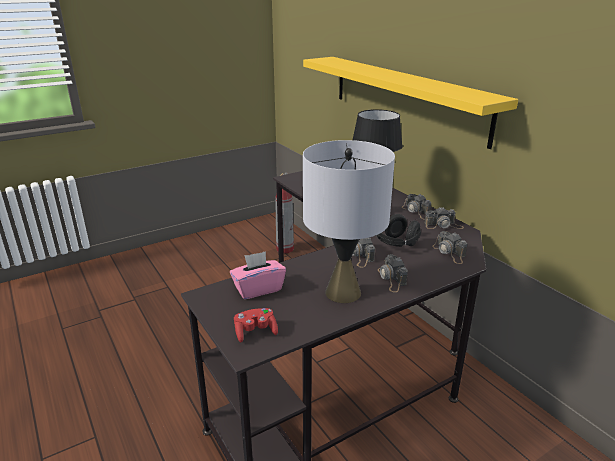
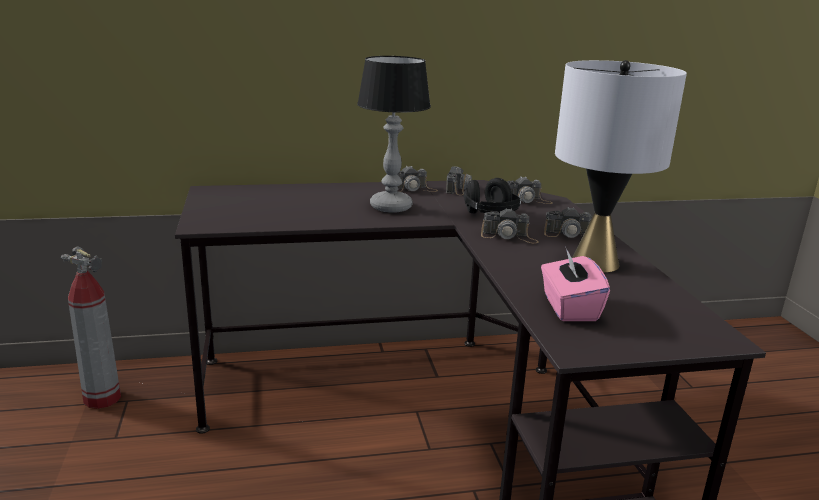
camera: 70 degrees left, 5 degrees down
red game controller [234,308,278,342] -> none
yellow shelf [303,57,518,149] -> none

